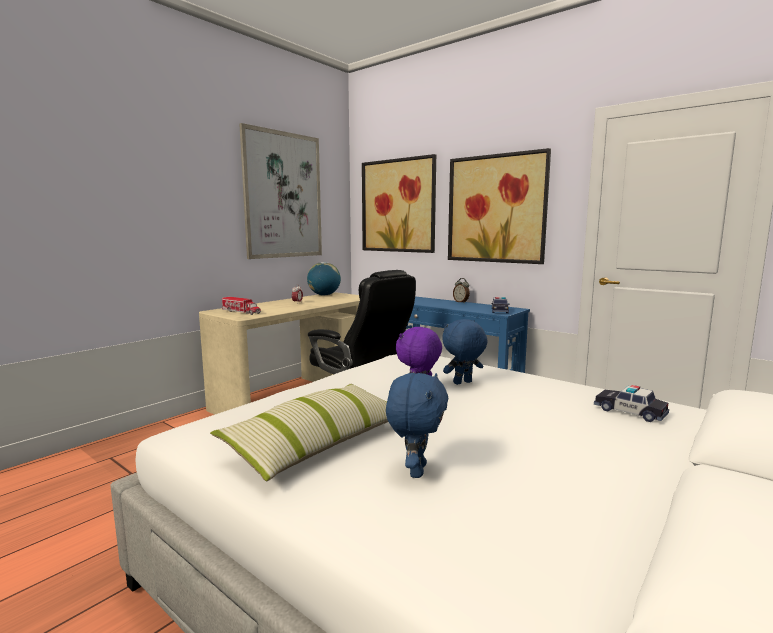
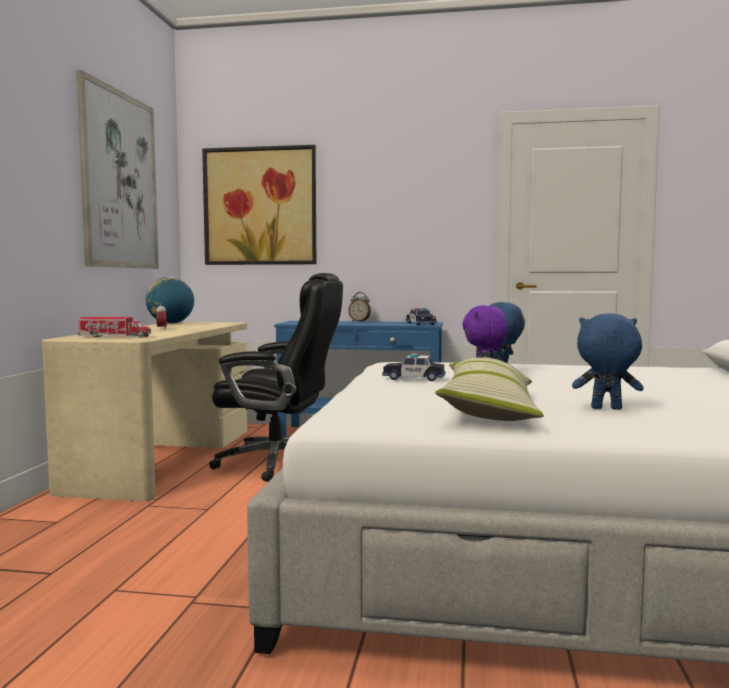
camera: 30 degrees left, 5 degrees down
blue plush toy [386,373,448,478] -> blue plush toy turned 60 degrees counterclockwise [572,313,644,410]
picture [448,148,551,264] -> none
toy car [594,385,669,422] -> toy car moved to [382,353,445,381]

